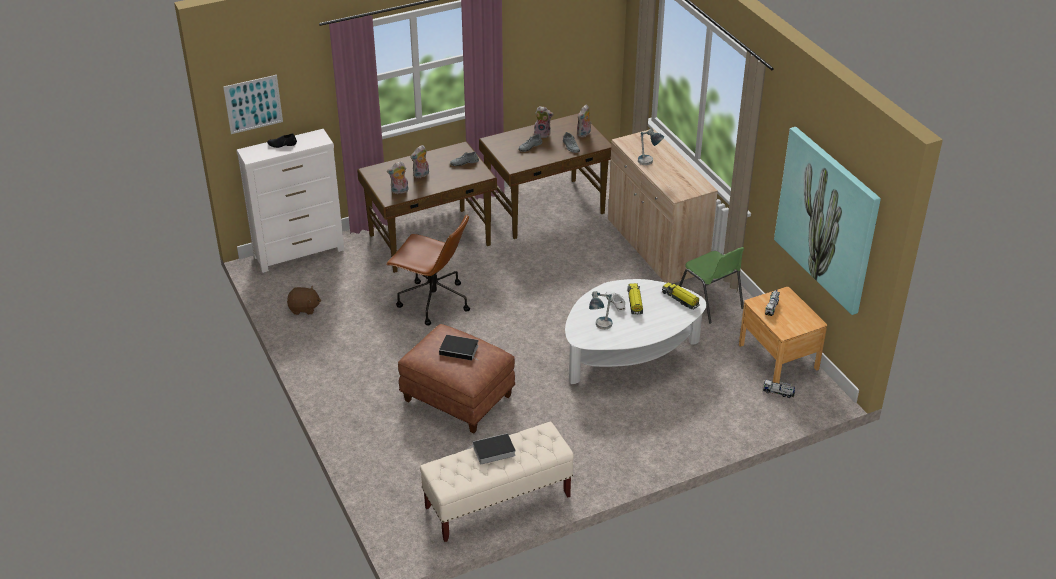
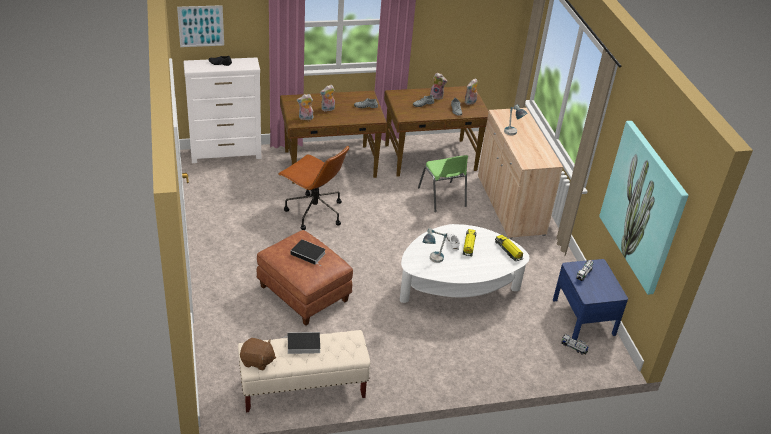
camera: 10 degrees right, 0 degrees up
brown plush toy [287,286,322,315] -> brown plush toy moved to [240,338,276,370]
green chair [679,247,744,324] -> green chair moved to [418,155,468,212]
brown nightstand [739,287,827,383] -> blue nightstand [553,259,628,340]

